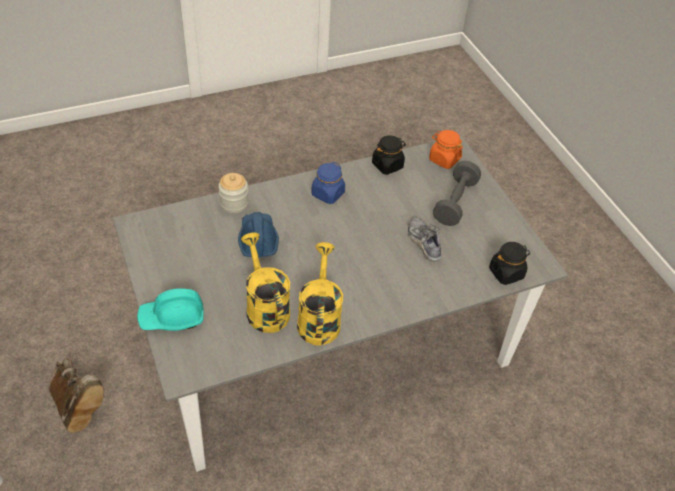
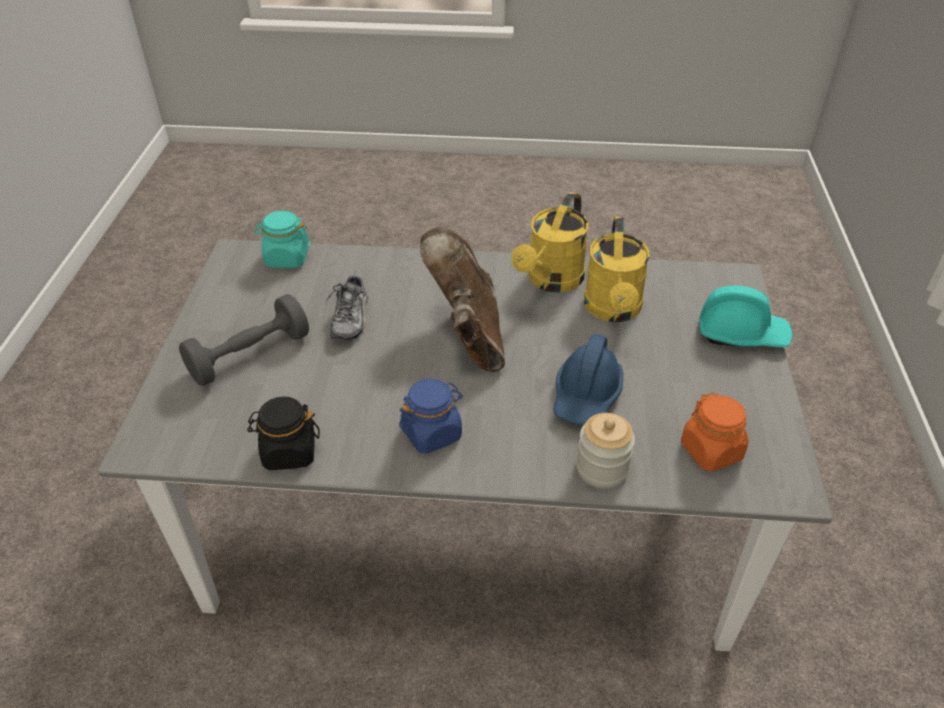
camera: 150 degrees left, 5 degrees down
brown boot [48,359,104,433] -> brown boot moved to [420,227,505,372]
orange jar [429,130,463,169] -> orange jar moved to [681,392,749,472]
black jar [489,242,530,285] -> turquoise jar [254,211,311,268]

